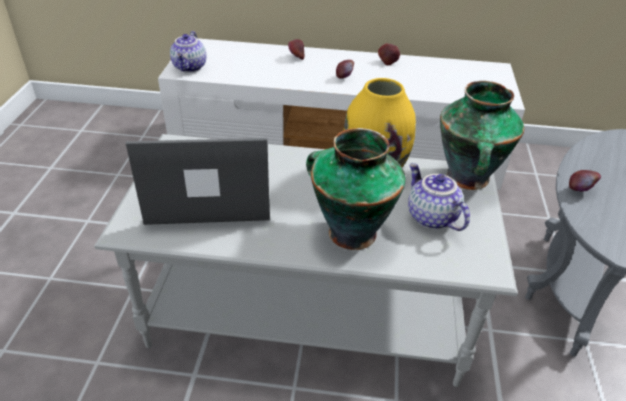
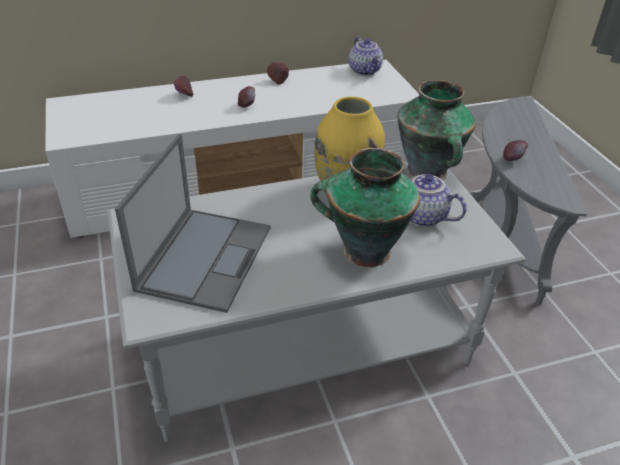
camera: 25 degrees left, 0 degrees up
laptop [126,138,270,225] -> laptop turned 135 degrees clockwise [115,134,271,313]
teapot [170,31,206,73] -> teapot moved to [349,36,383,76]

